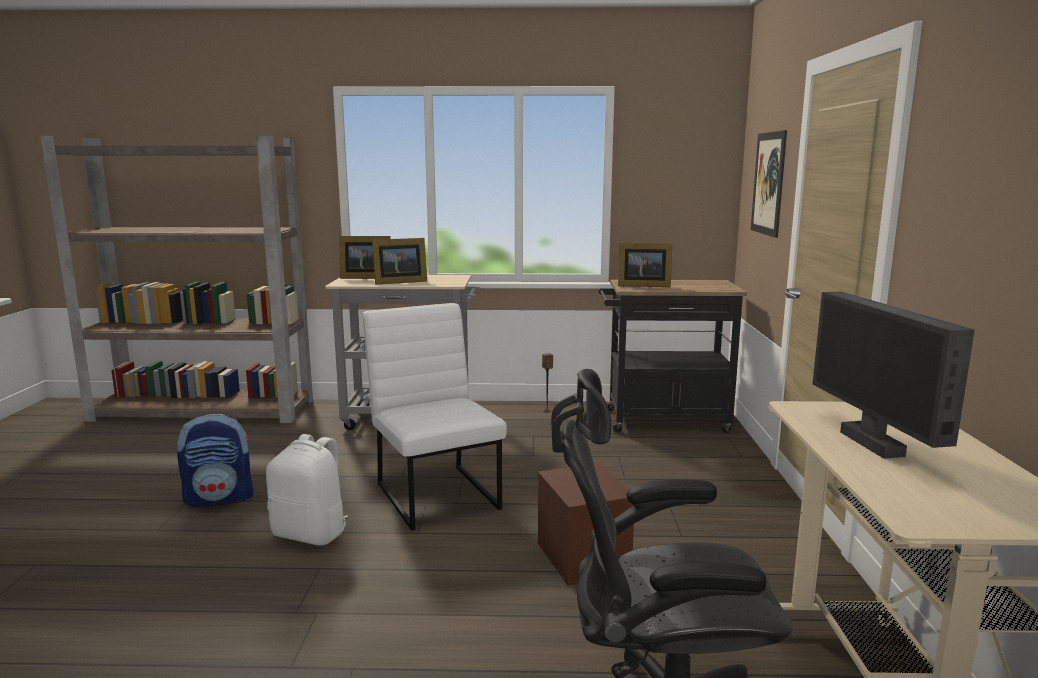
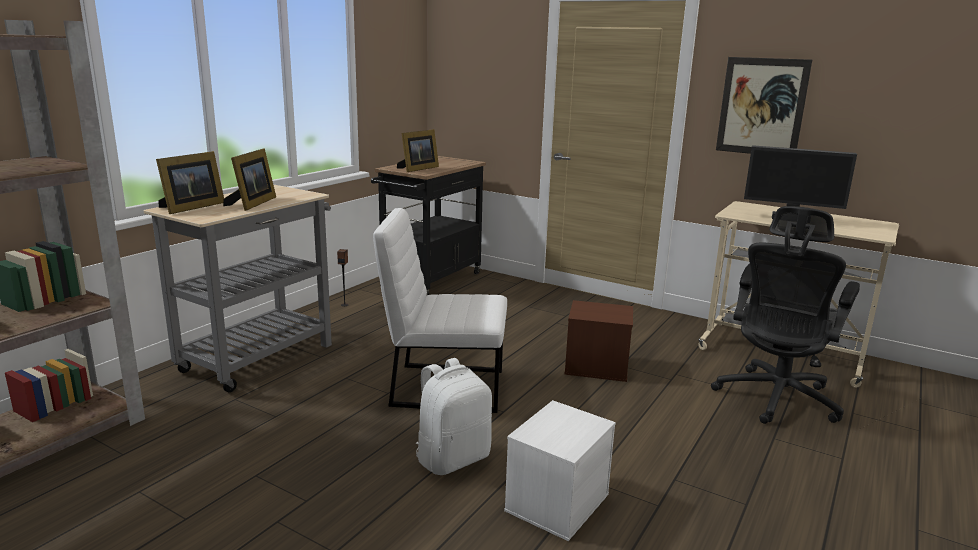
camera: 60 degrees left, 5 degrees up
backpack [177,414,253,507] -> none
picture [751,130,787,238] -> picture moved to [716,57,812,154]
none -> white storage box [504,400,616,541]

